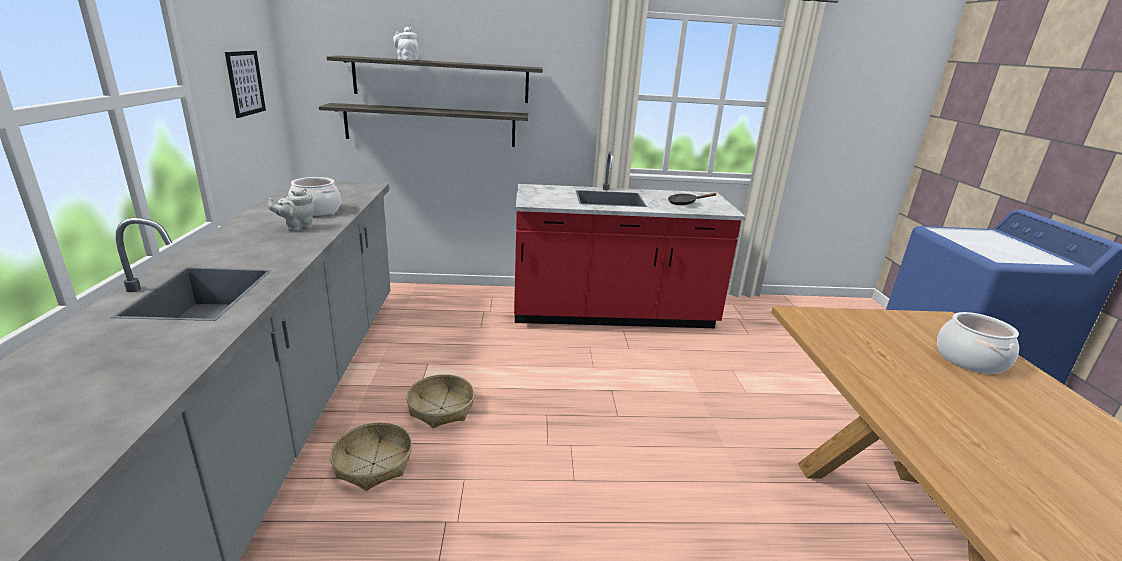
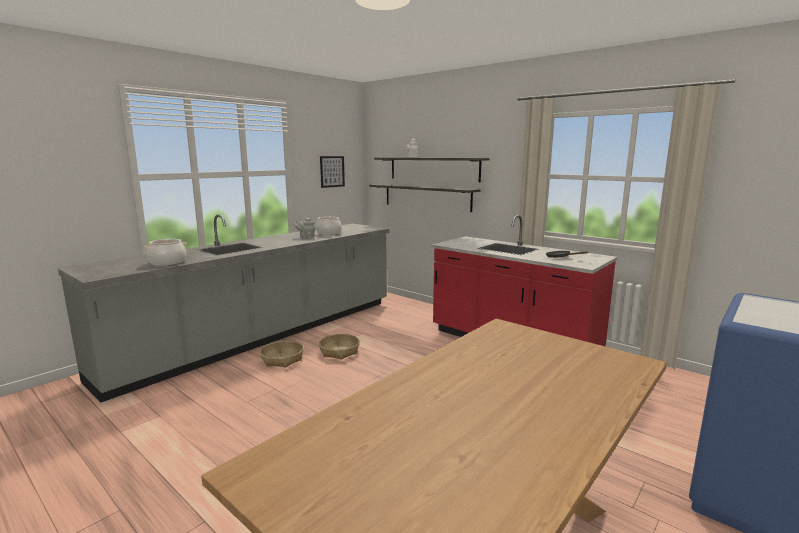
camera: 45 degrees right, 10 degrees down
cooking pot [937,312,1019,374] -> cooking pot moved to [144,239,186,266]

